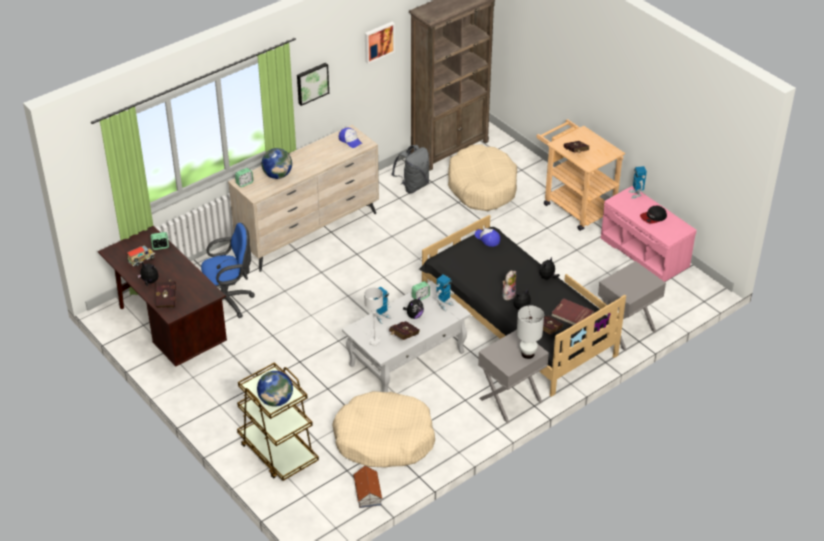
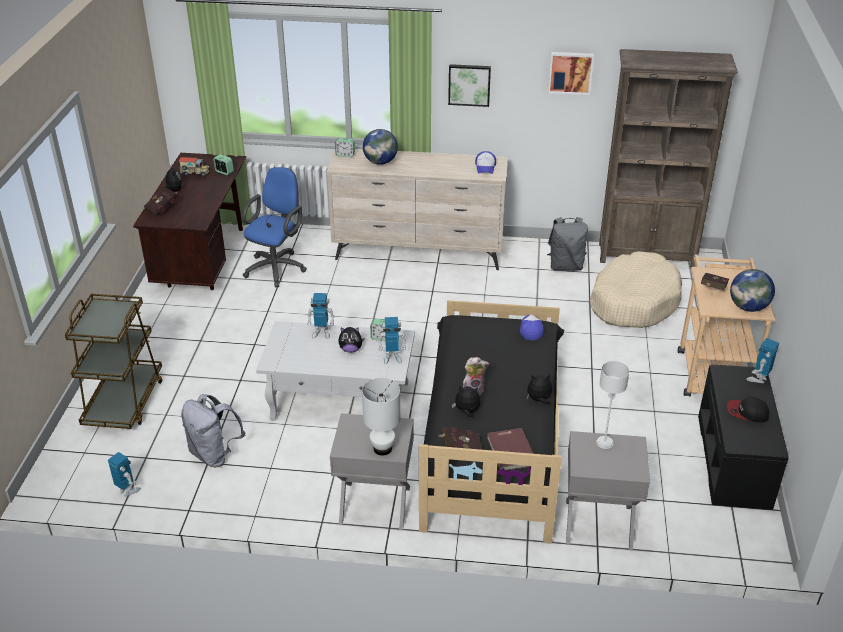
camera: 45 degrees right, 5 degrees down
blue office chair [201,223,255,318] -> blue office chair turned 90 degrees counterclockwise [242,167,307,287]
globe [257,371,293,407] -> globe moved to [730,269,775,312]
beige dog bed [332,391,435,467] -> grey backpack [181,394,246,467]
toy house [353,466,383,508] -> toy robot [108,452,141,497]
grey table lamp [364,287,383,346] -> grey table lamp moved to [596,361,629,449]
red book [389,321,420,340] -> none
pink bench [601,186,697,282] -> black bench [698,365,789,510]

